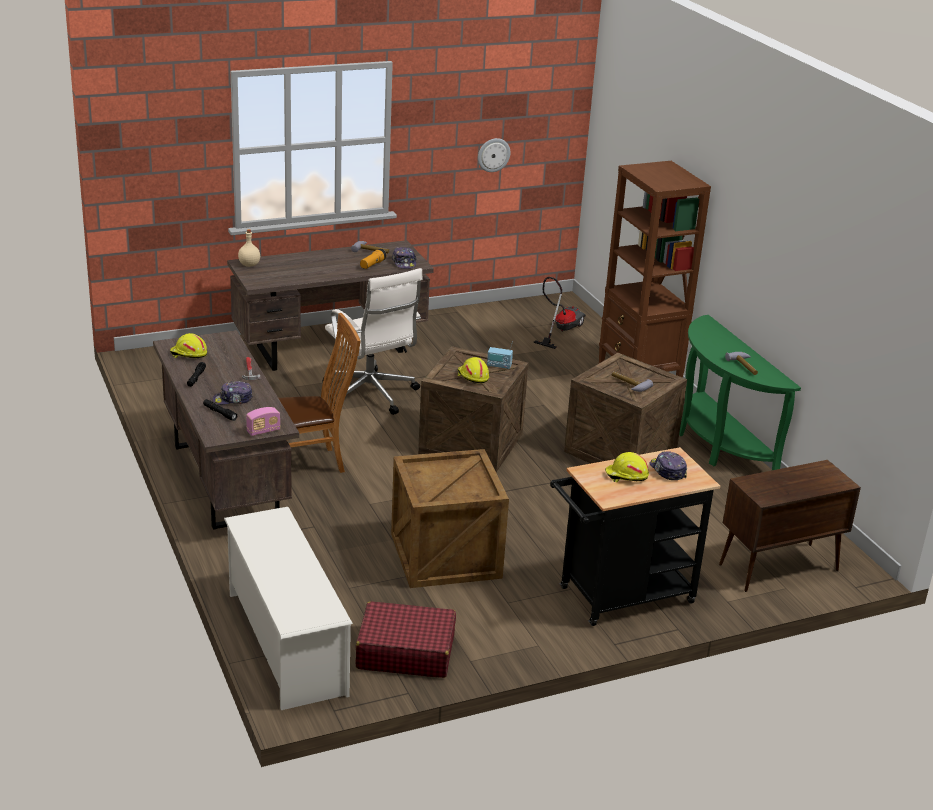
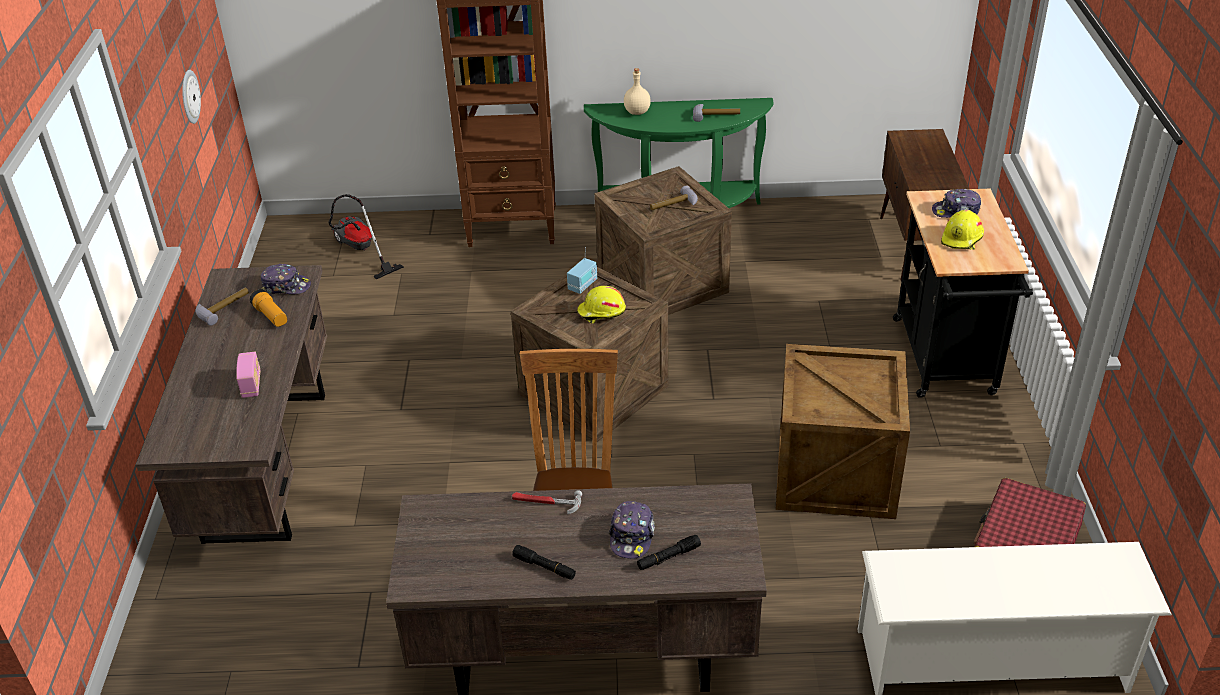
camera: 65 degrees left, 10 degrees up
yellow hard hat [170,333,207,358] -> none
beige bottle [238,229,260,267] -> beige bottle moved to [624,68,651,115]
radio [246,407,280,436] -> radio moved to [236,352,260,398]
white office chair [323,268,423,415] -> none

